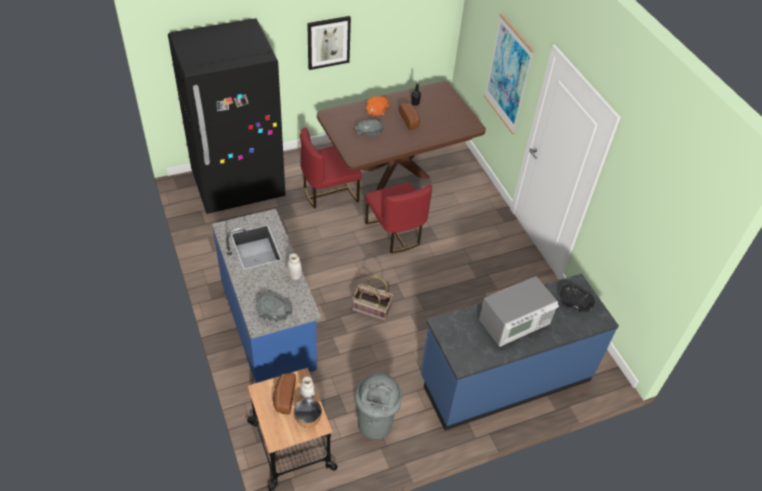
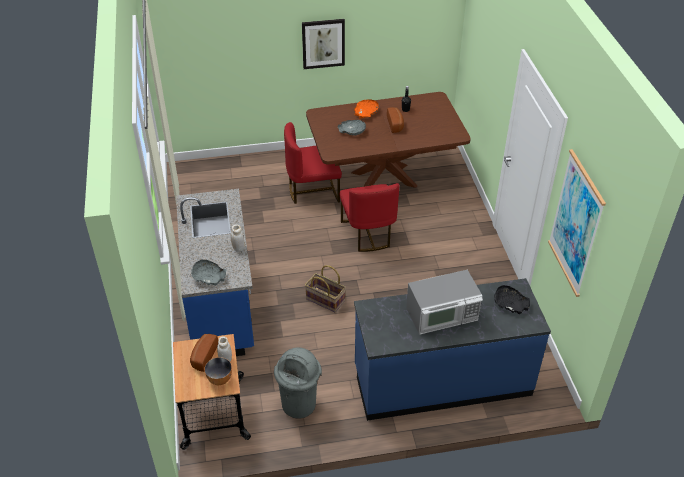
camera: 15 degrees right, 5 degrees down
black fridge [168,18,285,214] -> none
picture [484,13,535,134] -> picture moved to [548,149,606,297]

